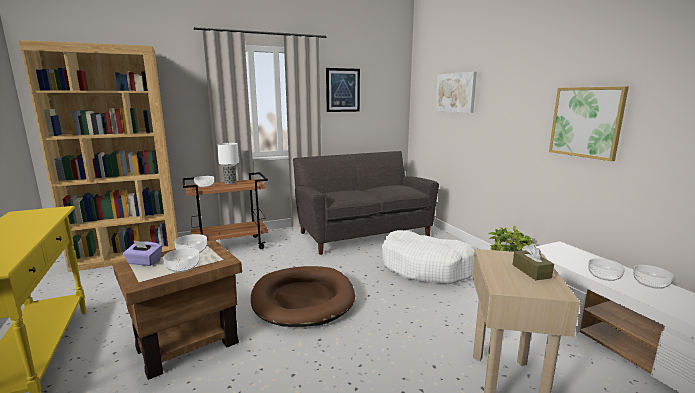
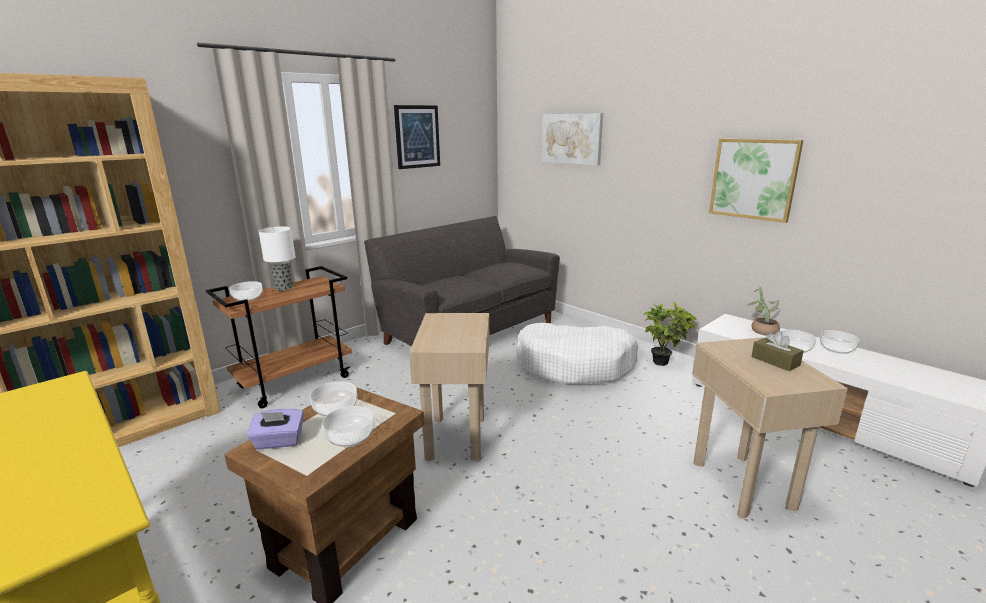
camera: 20 degrees left, 5 degrees up
brown dog bed [251,266,355,327] -> beige side table [409,313,490,462]
none -> potted plant [746,287,780,336]

